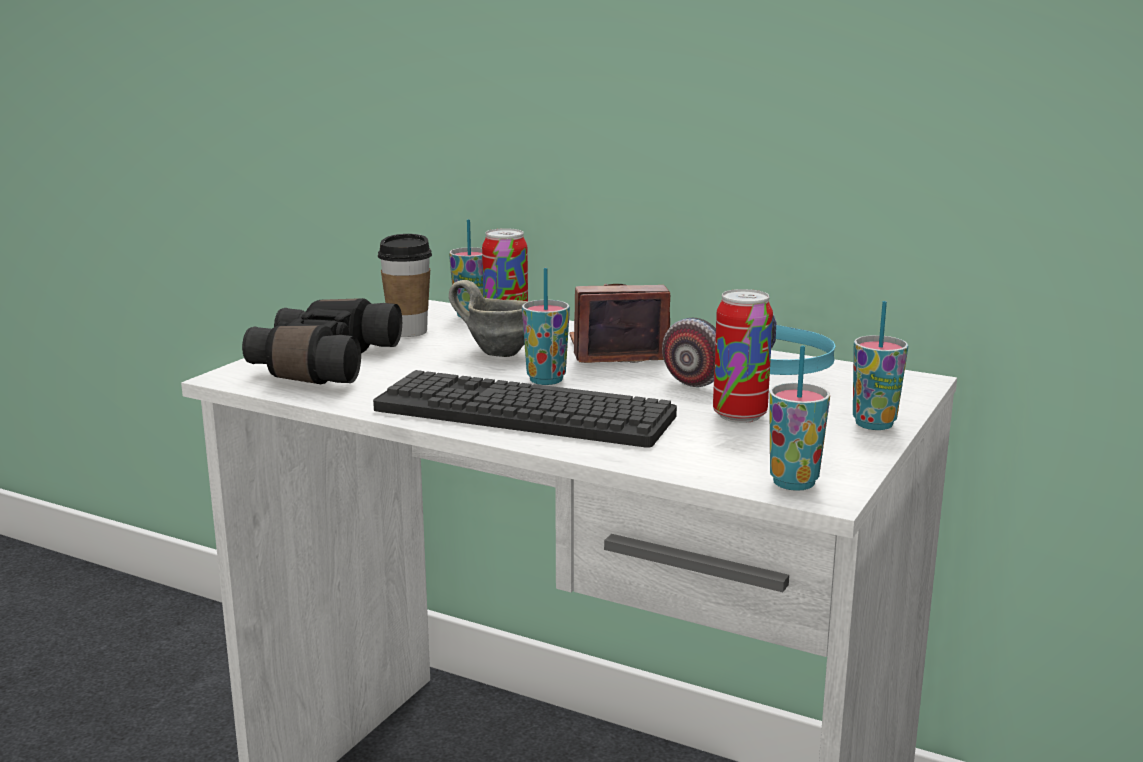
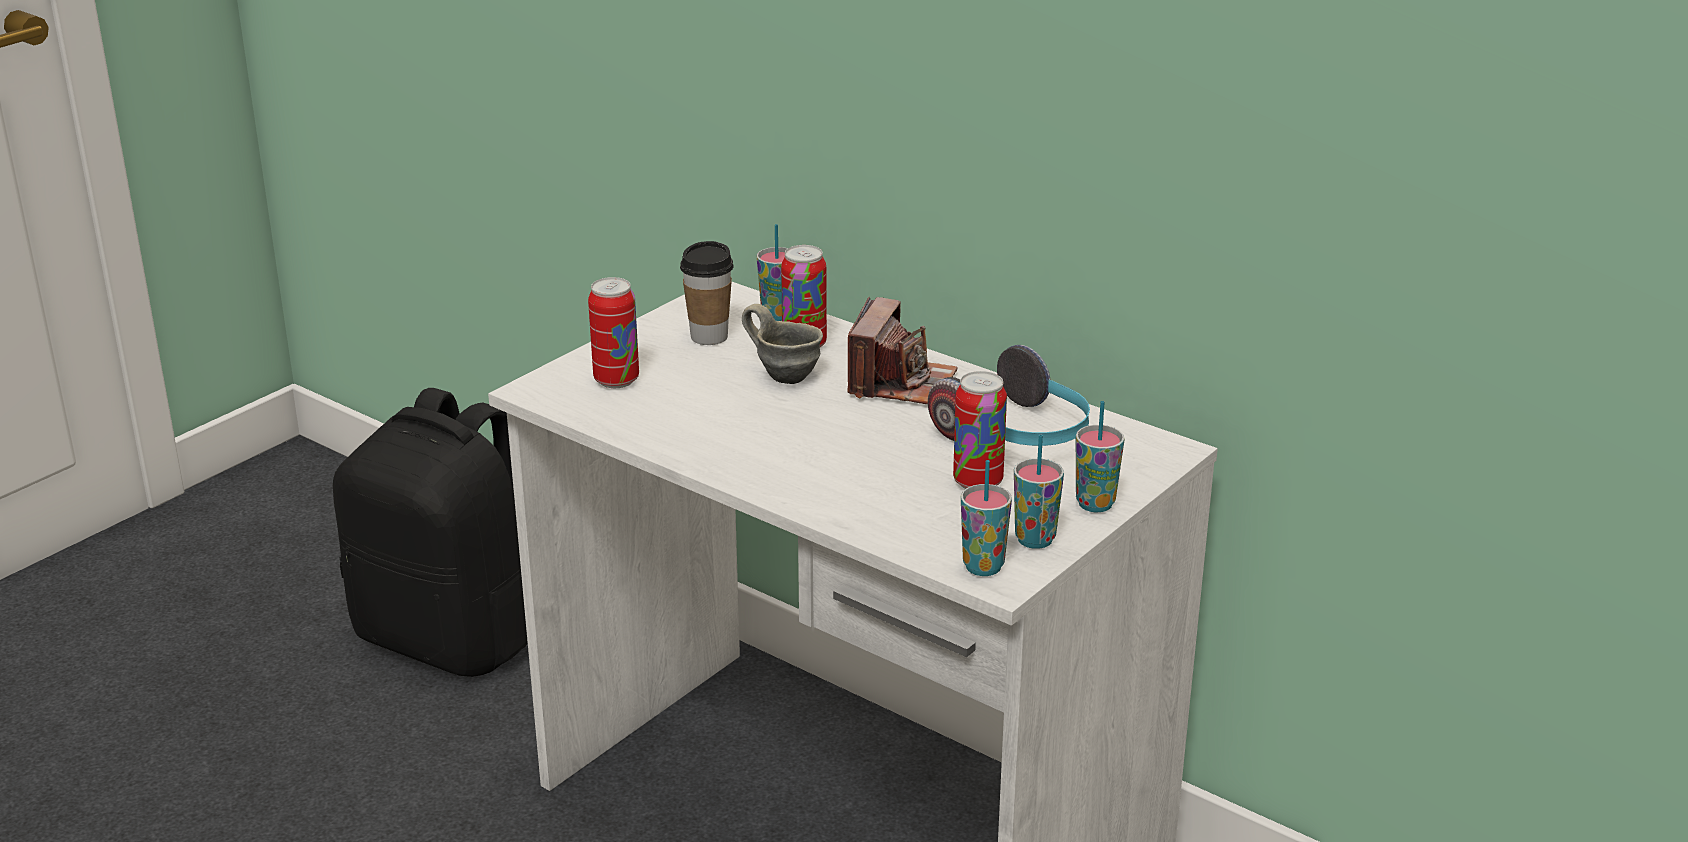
camera: 10 degrees right, 10 degrees up
black binoculars [242,298,402,384] -> can [588,277,639,388]
keyboard [373,370,677,448] -> none
cup [522,268,570,385] -> cup moved to [1014,434,1064,549]
camera [569,284,671,363] -> camera turned 105 degrees clockwise [847,297,958,404]
none -> black backpack [333,388,528,677]

